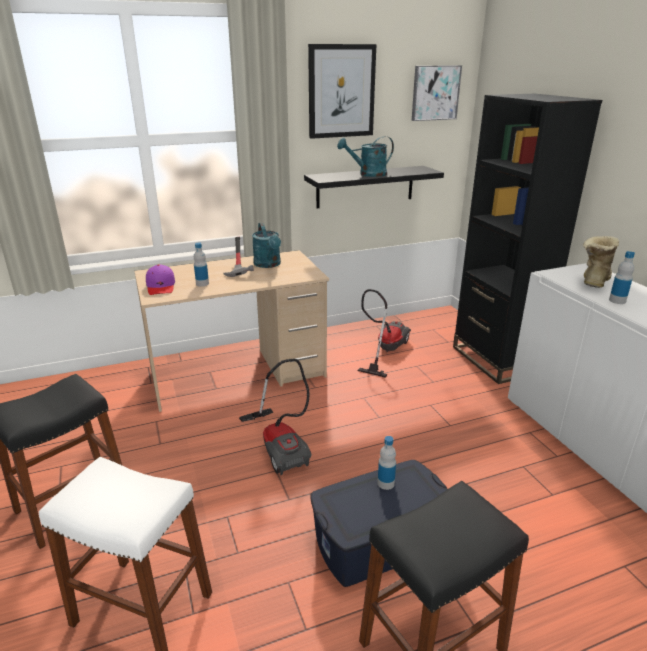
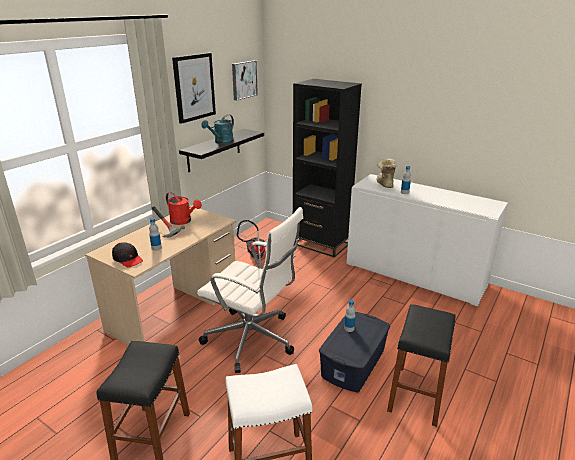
camera: 35 degrees left, 0 degrees up
purple cap [146,264,175,295] -> black cap [112,242,143,268]
vacuum cleaner [239,359,311,475] -> white office chair [197,207,303,373]
turquoise watering can [252,223,281,268] -> red watering can [166,192,202,225]

